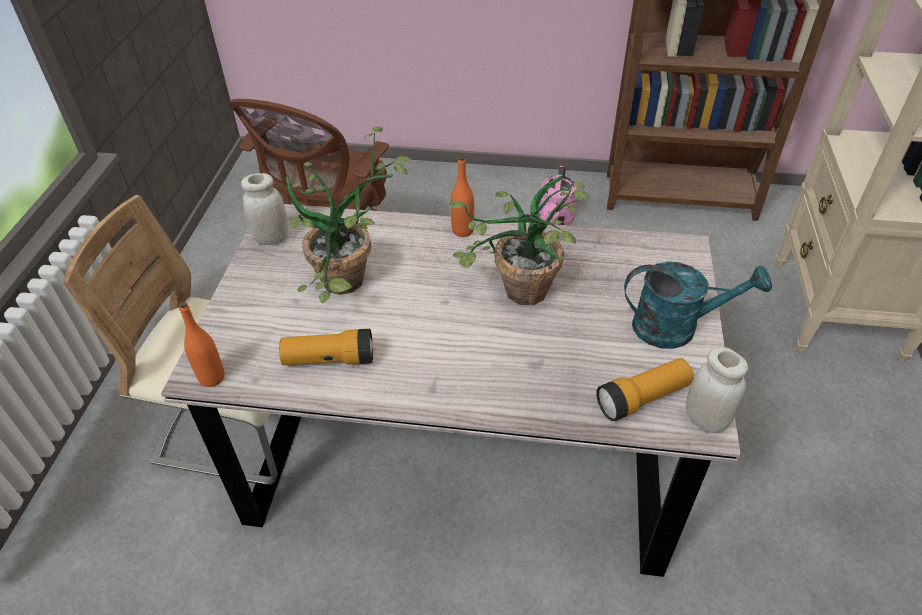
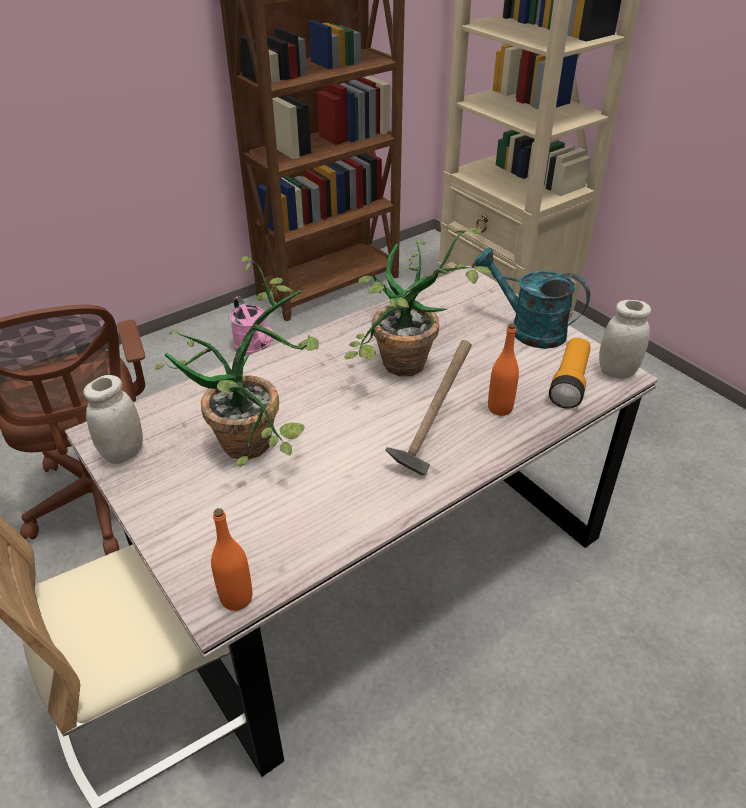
camera: 45 degrees left, 5 degrees down
flashlight [279,329,373,365] -> none
orange bottle [451,156,474,237] -> orange bottle moved to [488,324,519,416]
turquoise watering can [624,262,772,349] -> turquoise watering can turned 105 degrees counterclockwise [474,248,590,349]
none -> hammer [385,340,472,475]

